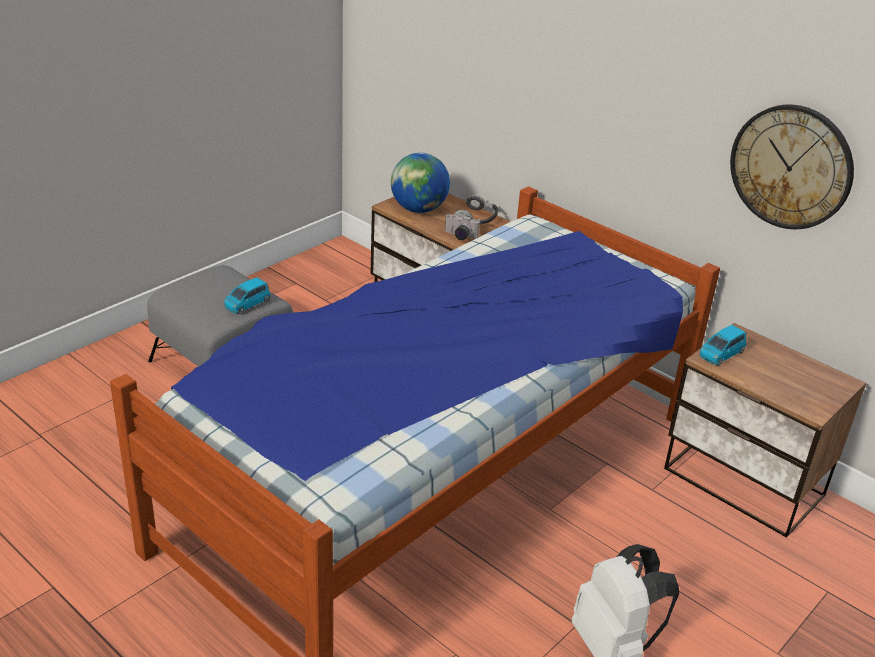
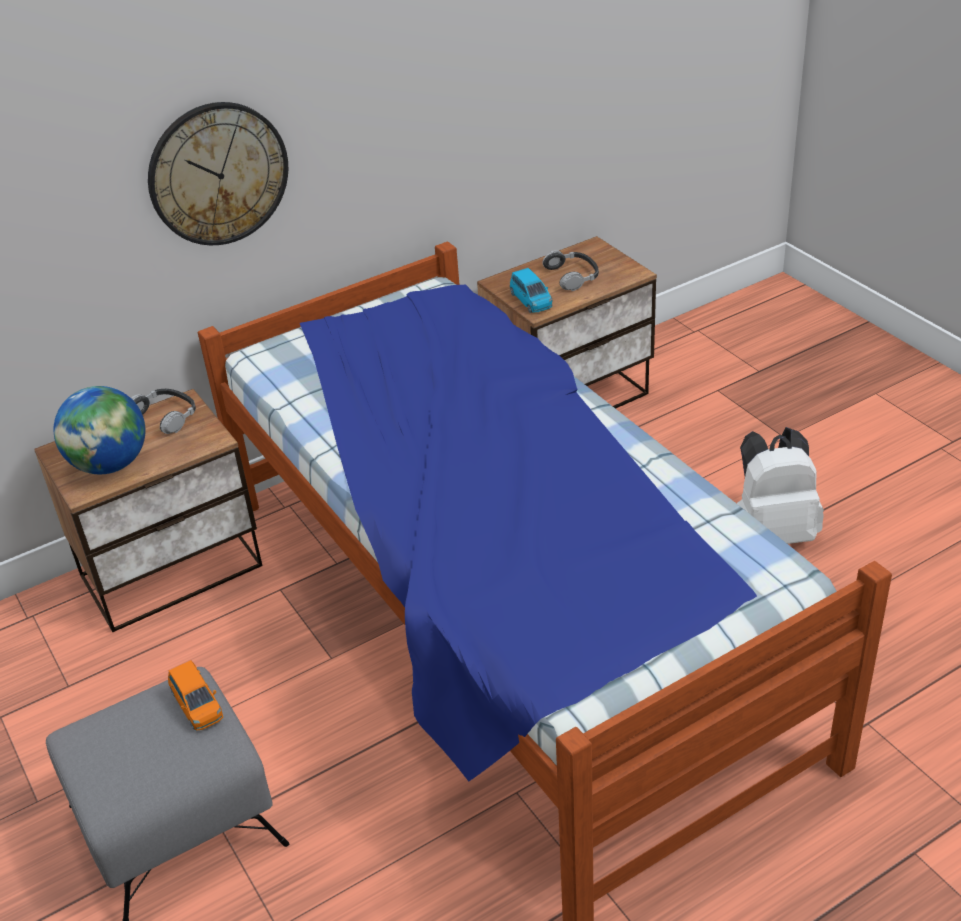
camera: 70 degrees left, 5 degrees up
blue toy car [224,277,270,314] -> orange toy car [168,660,223,731]
camera [445,214,480,240] -> none
wall clock [730,104,854,229] -> wall clock moved to [148,102,288,245]
none -> headphones [542,250,599,291]

